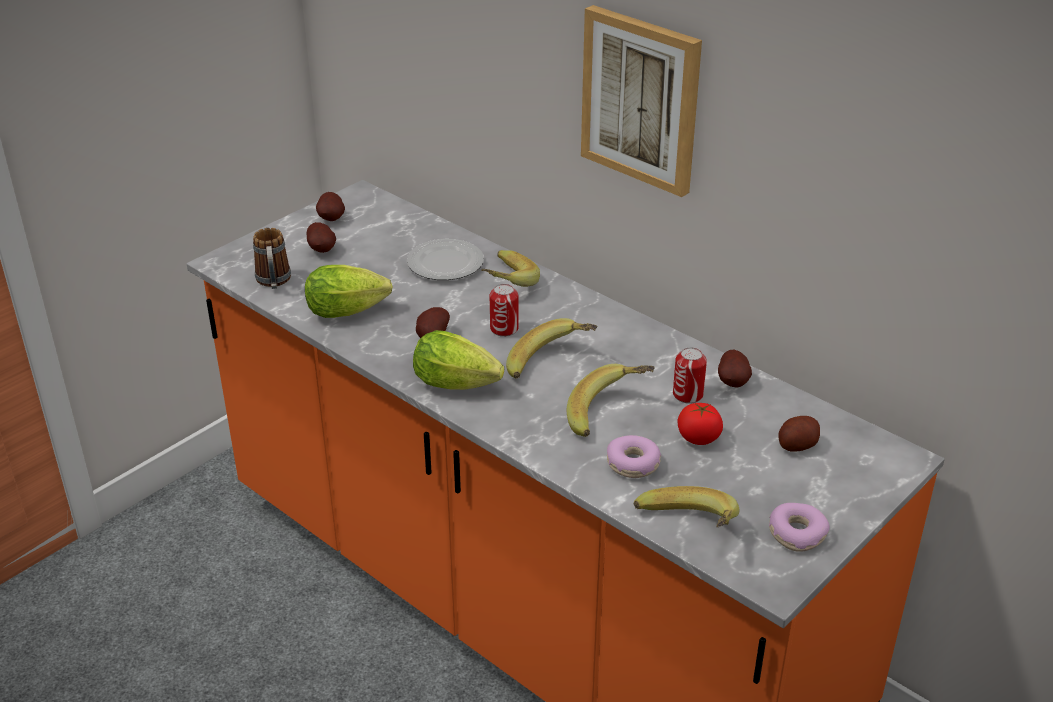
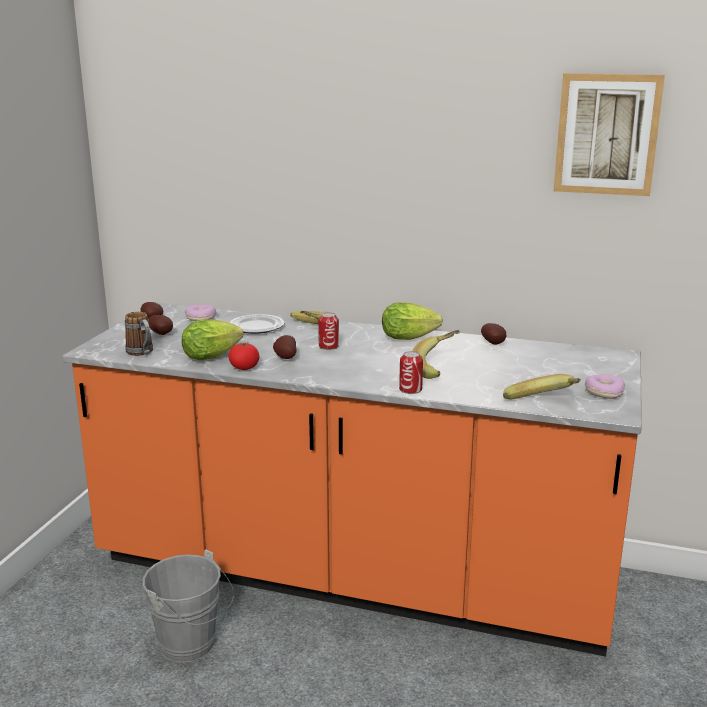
camera: 25 degrees left, 15 degrees down
lettuce [413,330,504,390] -> lettuce moved to [382,302,443,340]
banana [506,318,598,379] -> none
picture [581,5,702,197] -> picture moved to [554,73,665,196]
donut [607,435,662,478] -> donut moved to [185,305,216,321]
can [673,347,707,404] -> can moved to [399,351,423,394]
tomato [678,403,723,445] -> tomato moved to [228,343,259,370]
potato [778,416,820,452] -> none
none -> grey bucket [143,549,234,663]

